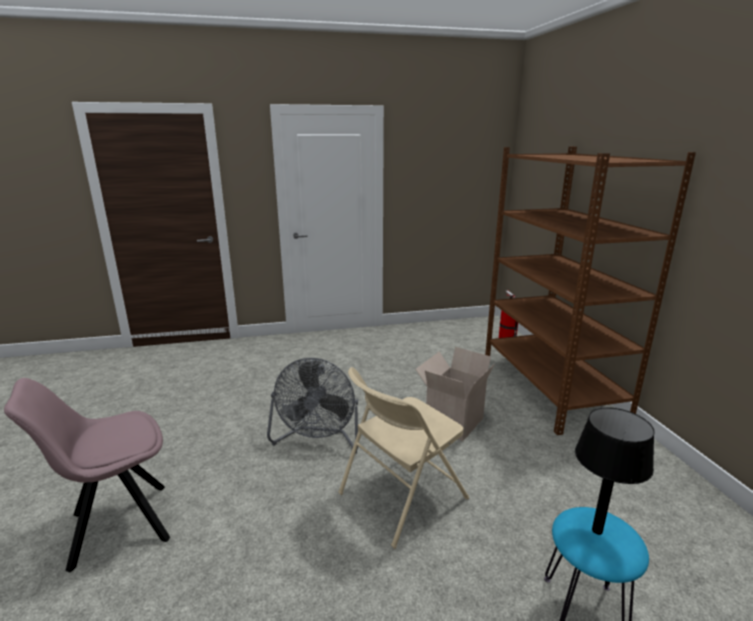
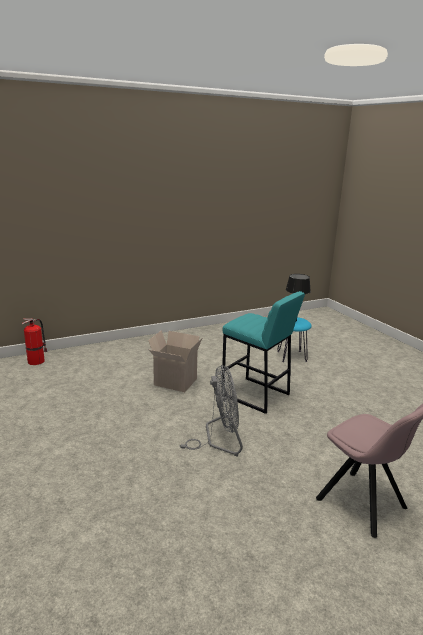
camera: 105 degrees left, 0 degrees up
beige chair [338,367,469,549] -> turquoise stool [221,291,305,414]
brown bookcase [485,147,696,435] -> none

